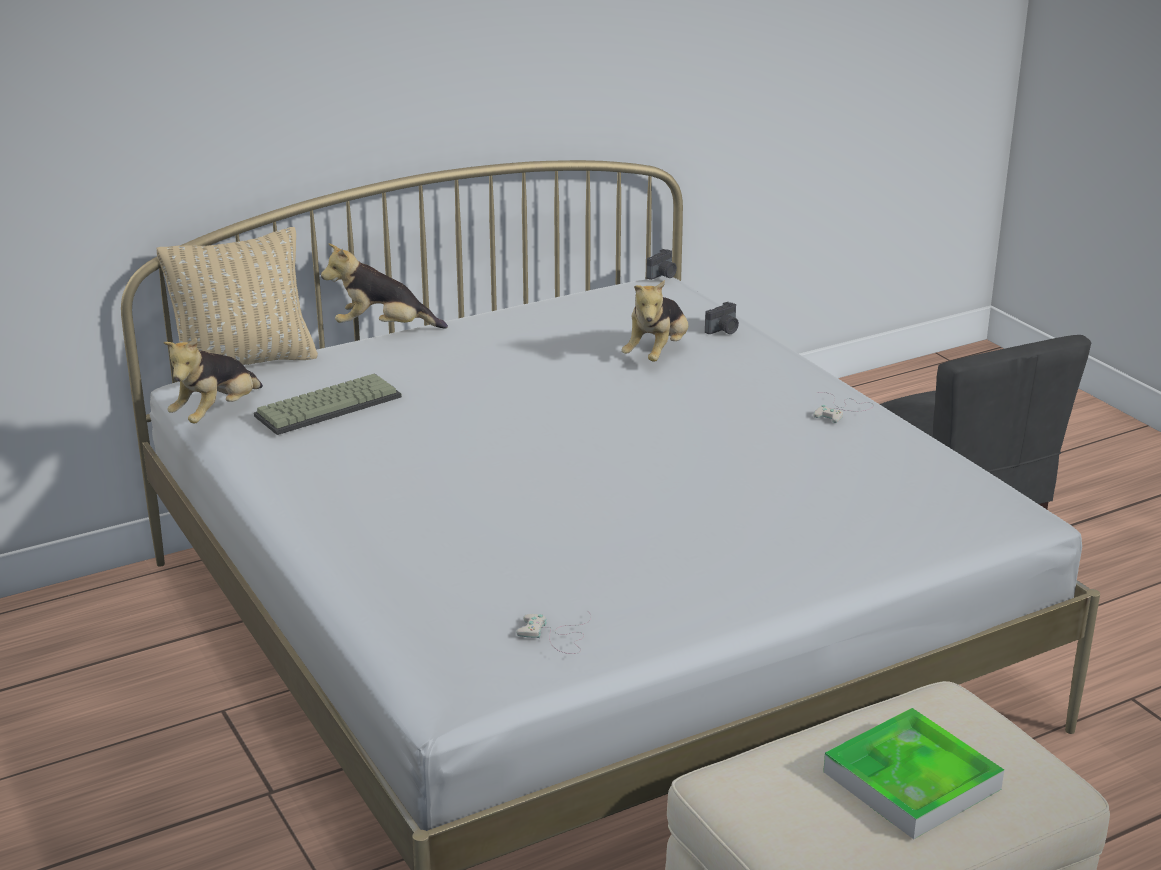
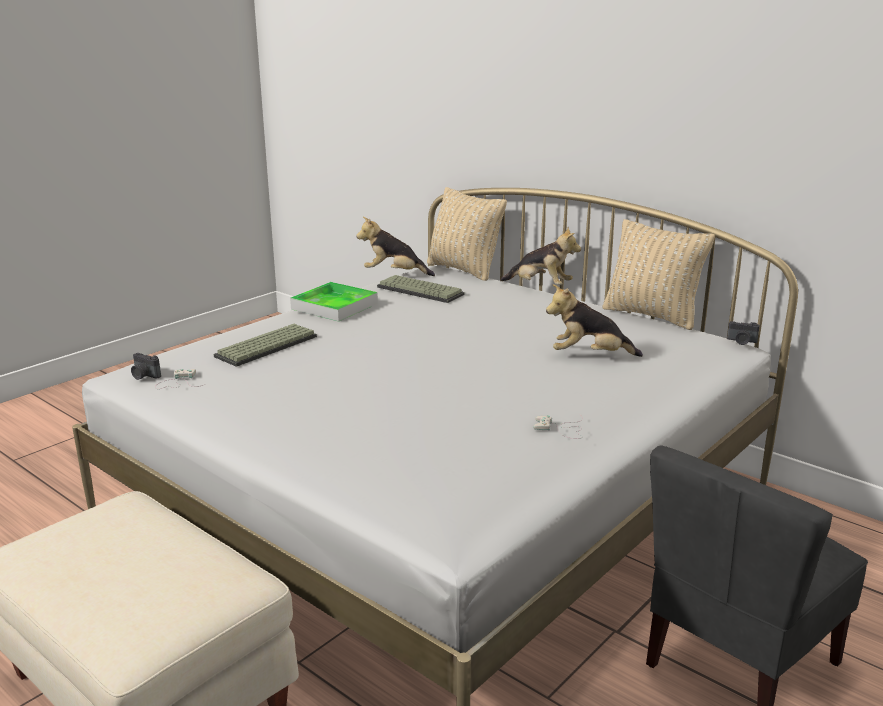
camera: 70 degrees right, 5 degrees down
plush toy [321,243,448,329] -> plush toy turned 135 degrees clockwise [500,227,581,285]
camera [705,302,739,334] -> camera moved to [131,353,161,380]
tray [823,708,1004,839] -> tray moved to [290,282,378,322]
none -> keyboard [214,324,317,367]
none -> beige pillow [602,219,715,330]

